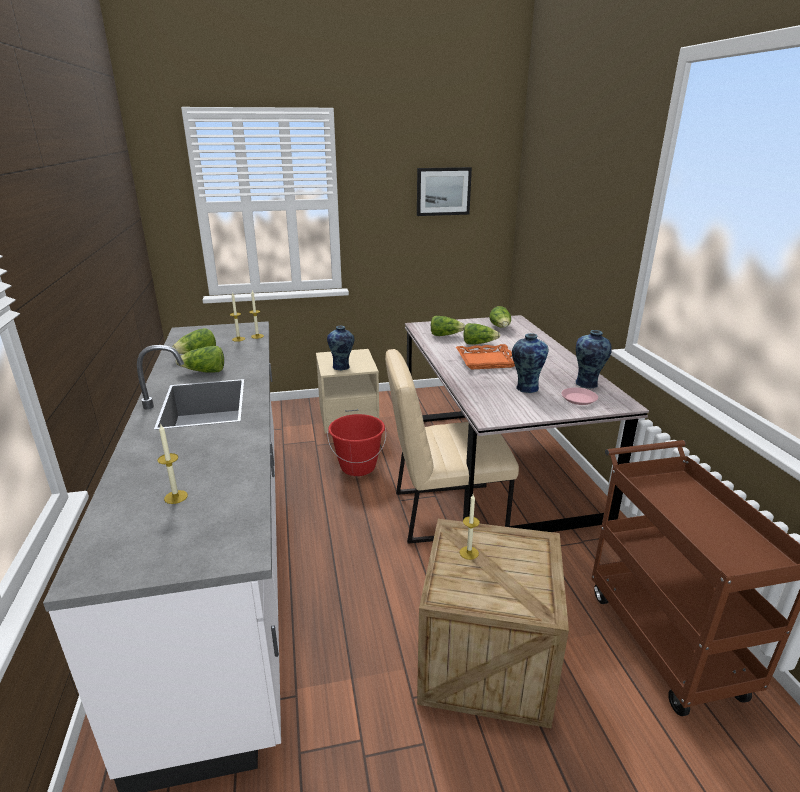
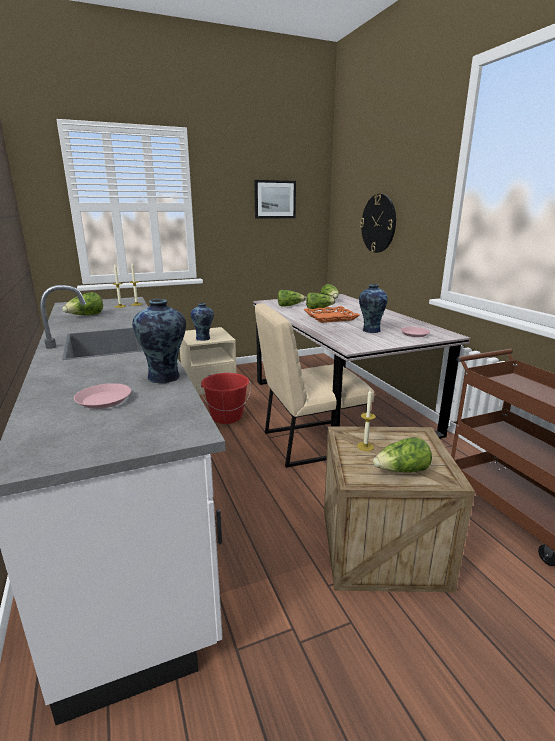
camera: 10 degrees left, 5 degrees down
candle [157,425,188,504] -> pink plate [74,383,131,409]
lettuce [175,346,224,373] -> lettuce moved to [373,437,432,473]
vase [576,330,612,388] -> vase moved to [132,299,186,383]
none -> wall clock [360,194,396,253]

